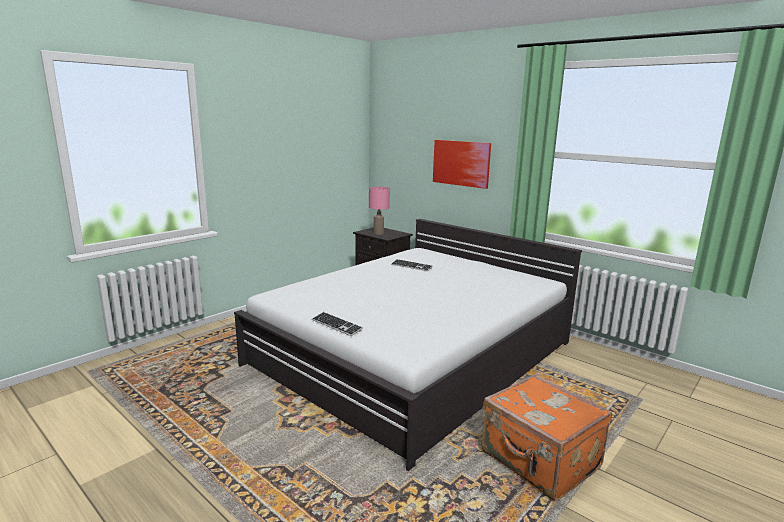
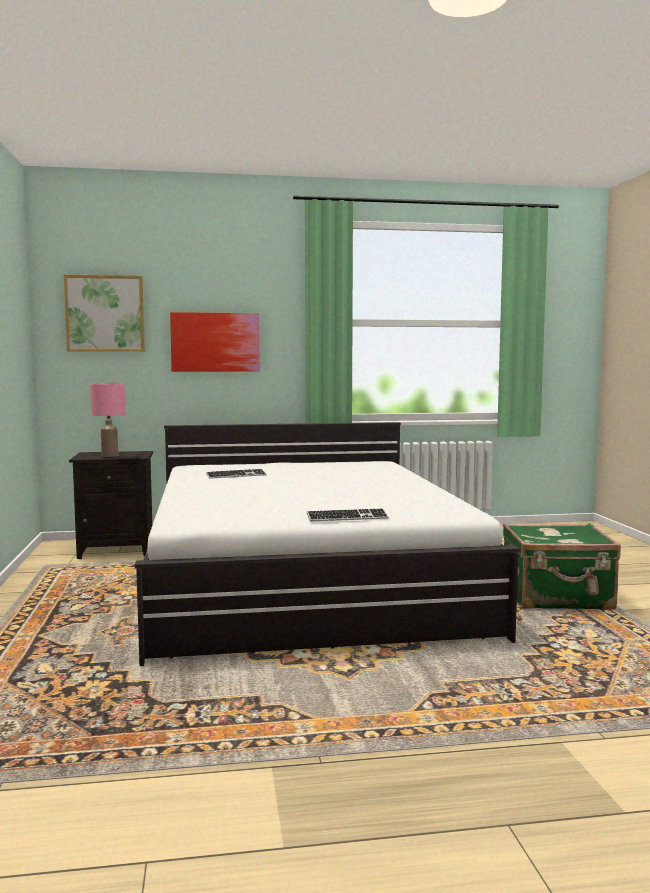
camera: 50 degrees left, 10 degrees down
orange suitcase [482,374,612,501] -> green suitcase [503,523,621,610]
none -> picture [64,274,145,352]

